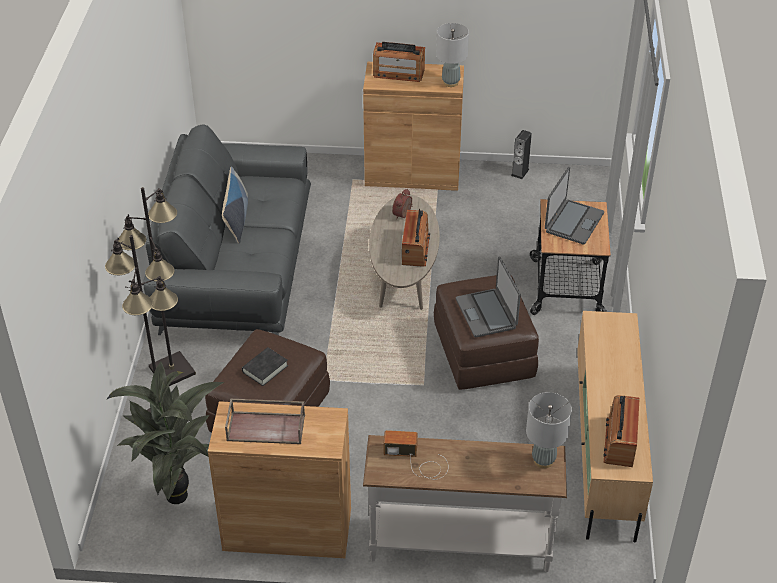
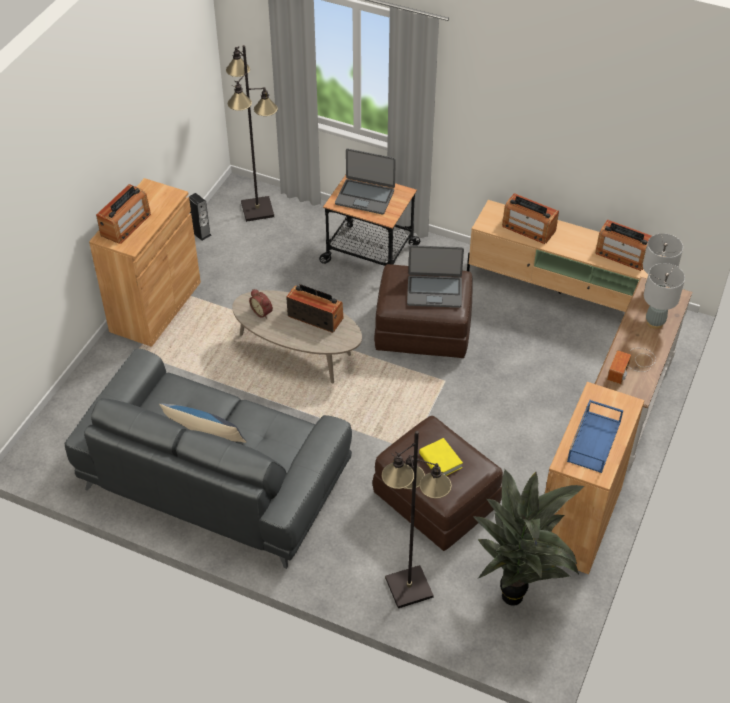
camera: 70 degrees left, 5 degrees up
black floor lamp [118,187,196,386] -> black floor lamp moved to [226,45,278,222]
brown tray [225,399,305,444] -> blue tray [567,400,623,473]
black book [242,347,288,386] -> yellow book [419,438,463,476]
grey table lamp [436,23,469,87] -> grey table lamp moved to [644,263,685,329]
laptop [545,167,604,244] -> laptop turned 150 degrees clockwise [335,149,396,215]
none -> radio [502,193,559,244]

